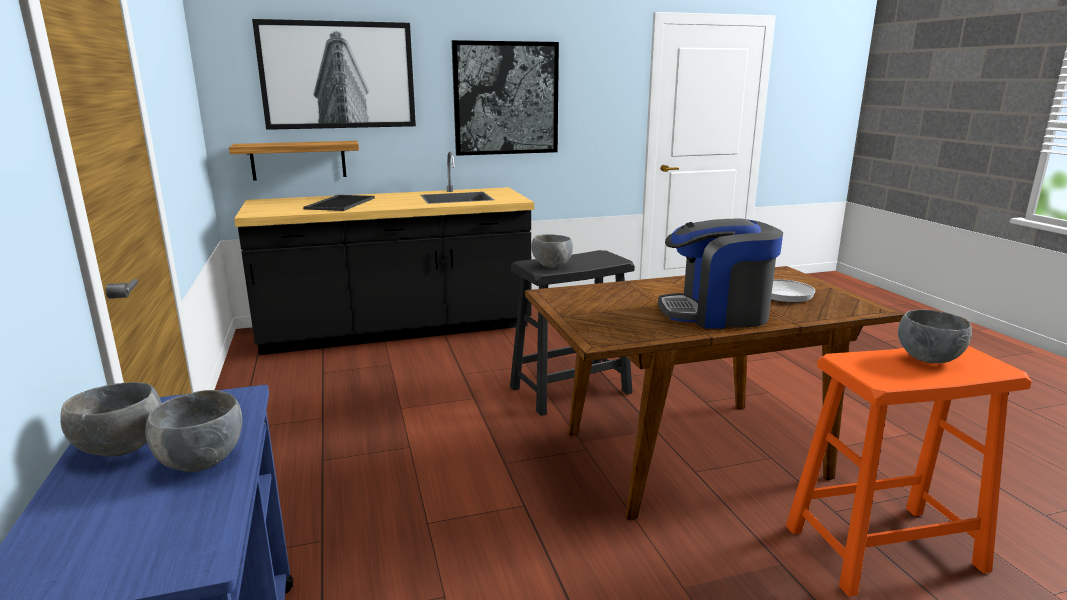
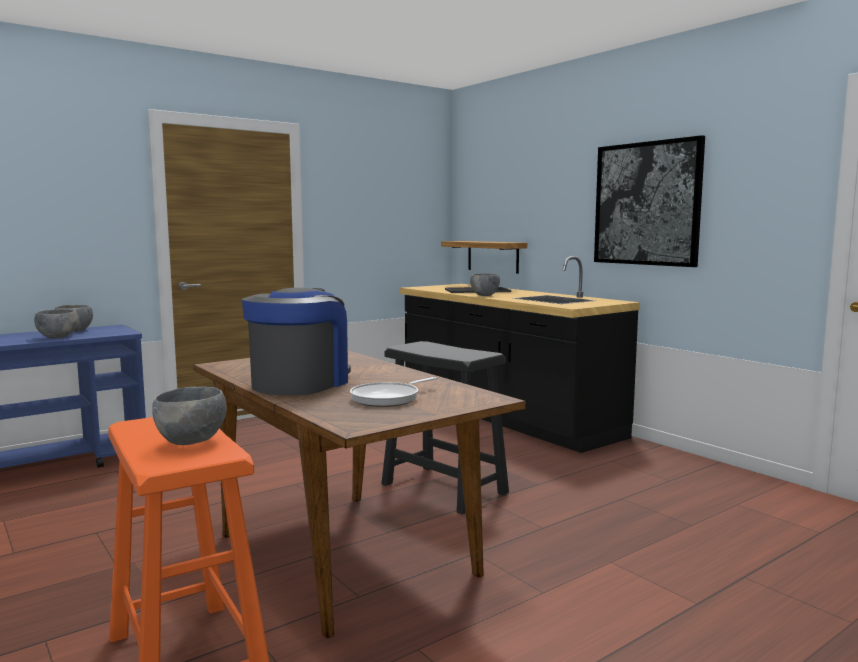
camera: 70 degrees right, 10 degrees down
picture [252,19,416,130] -> none
grey bowl [531,234,573,268] -> grey bowl moved to [470,273,500,296]
coffee machine [658,219,783,329] -> coffee machine turned 45 degrees clockwise [242,288,351,396]

